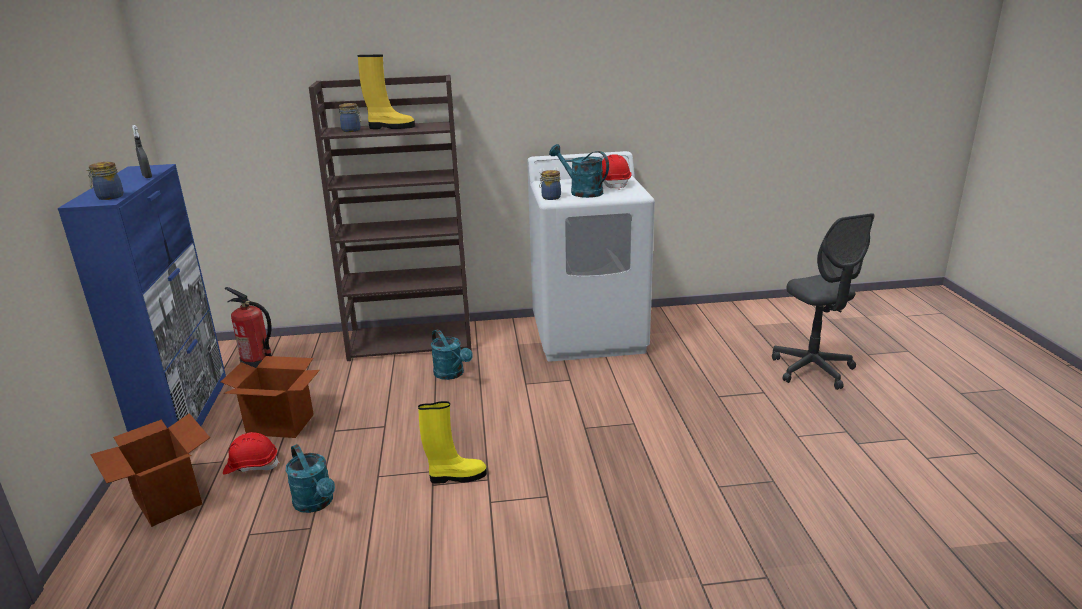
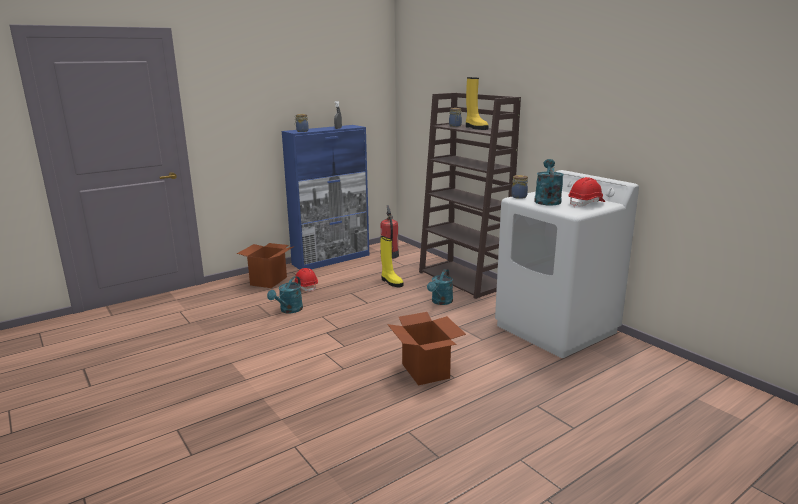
camera: 60 degrees right, 5 degrees down
cardboard box [221,356,320,438] -> cardboard box moved to [387,312,466,386]
yellow boot [418,401,487,484] -> yellow boot moved to [381,236,403,287]
grey office chair [772,213,874,390] -> none

